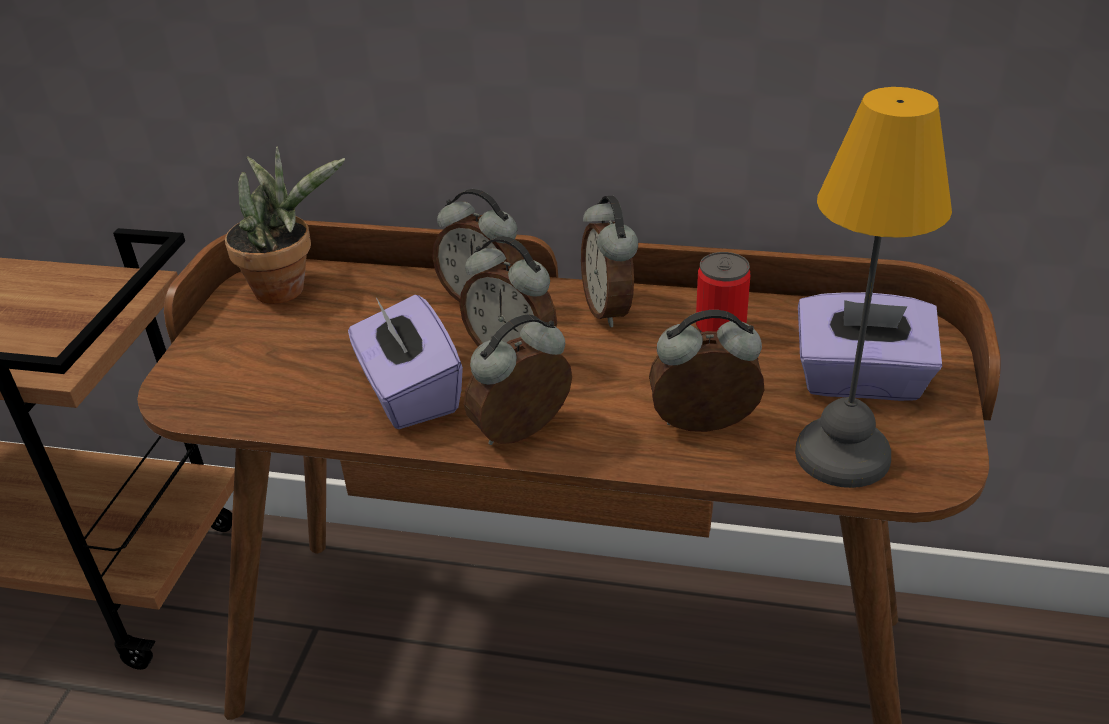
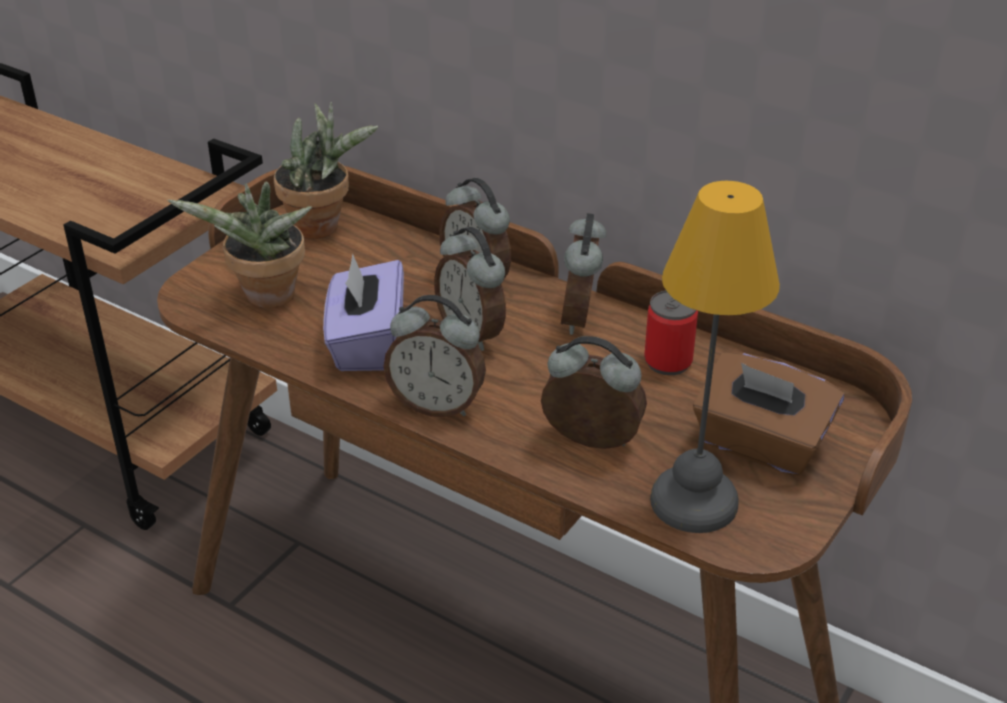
camera: 20 degrees right, 0 degrees up
alarm clock [464,314,572,445] -> alarm clock turned 150 degrees counterclockwise [383,295,486,417]
purple tissue box [798,292,942,401] -> brown tissue box [693,352,844,476]
none -> potted plant [167,181,312,308]

